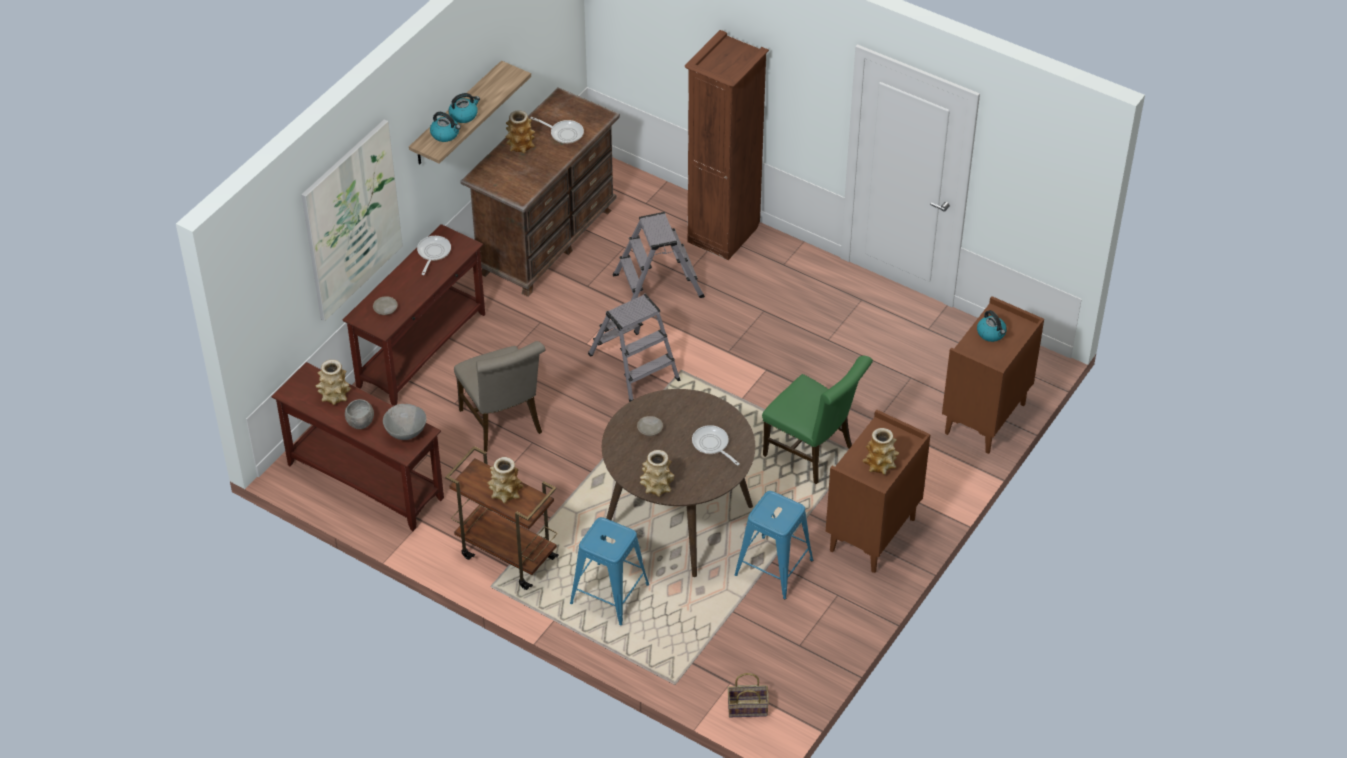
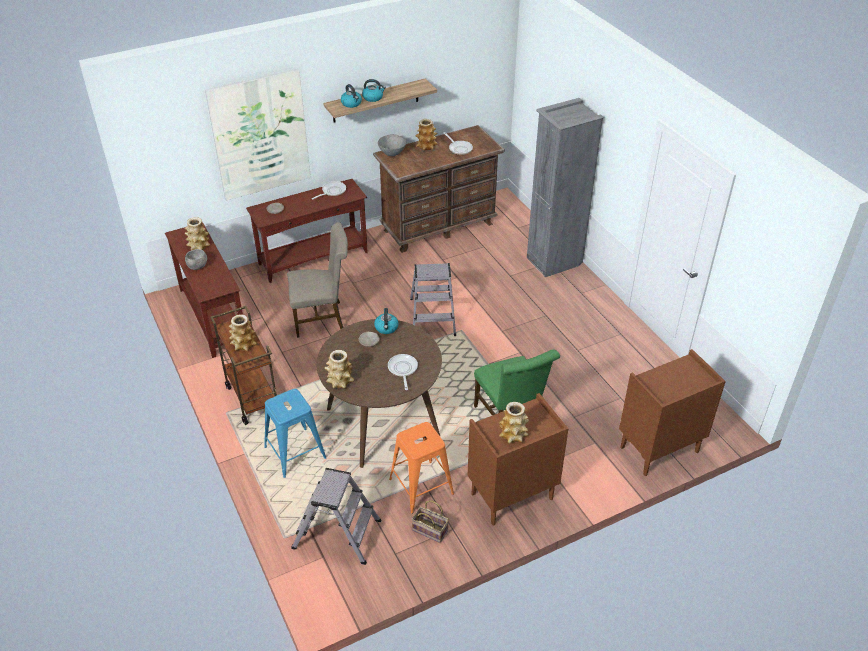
camera: 30 degrees right, 5 degrees down
grey bowl [383,404,427,440] -> grey bowl moved to [378,134,406,156]
beige chair [454,341,546,452] -> beige chair turned 105 degrees counterclockwise [287,222,348,338]
grey step ladder [613,212,705,300] -> grey step ladder moved to [291,468,382,565]
brown cabinet [685,30,769,260] -> grey cabinet [527,98,605,277]
basket [728,673,769,717] -> basket moved to [412,500,449,543]
blue stool [735,491,813,599] -> orange stool [389,422,454,514]
kettle [977,310,1007,342] -> kettle moved to [374,308,399,334]

